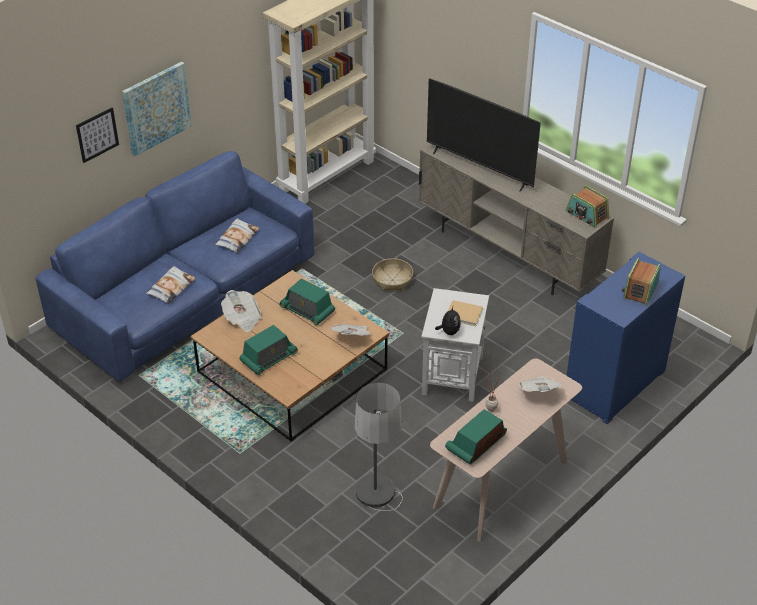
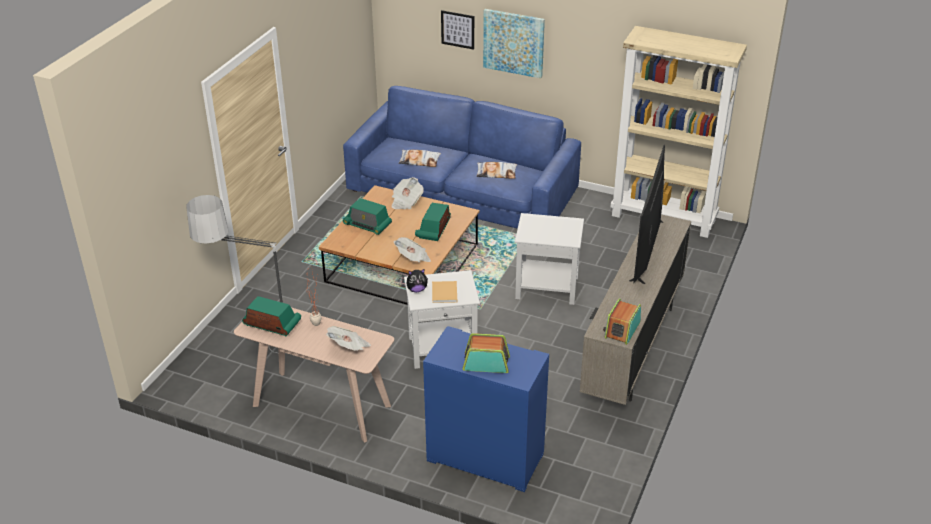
camera: 70 degrees right, 5 degrees down
basket [372,258,413,291] -> white side table [515,213,584,305]

